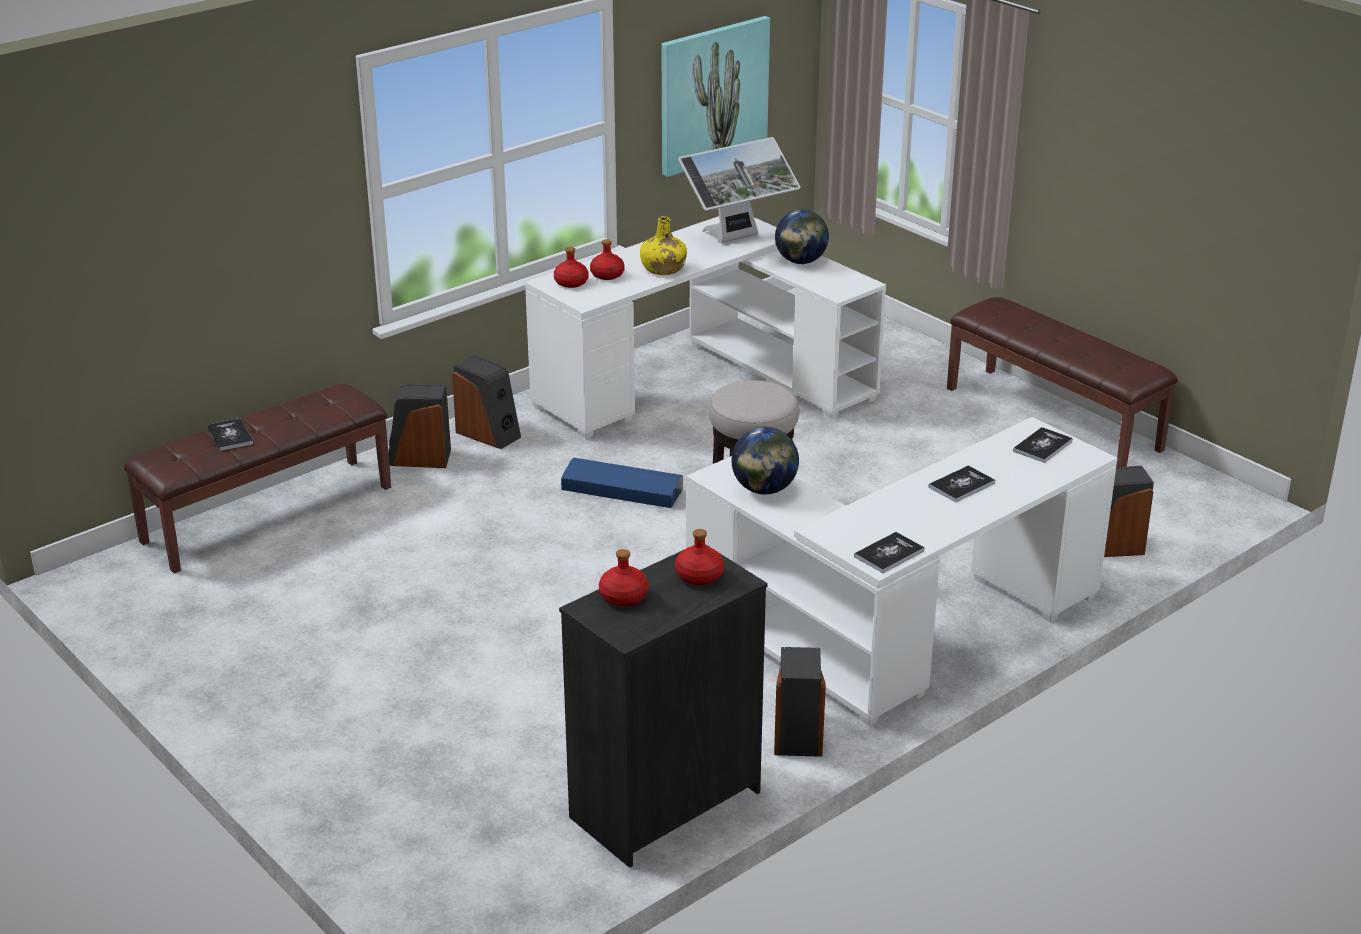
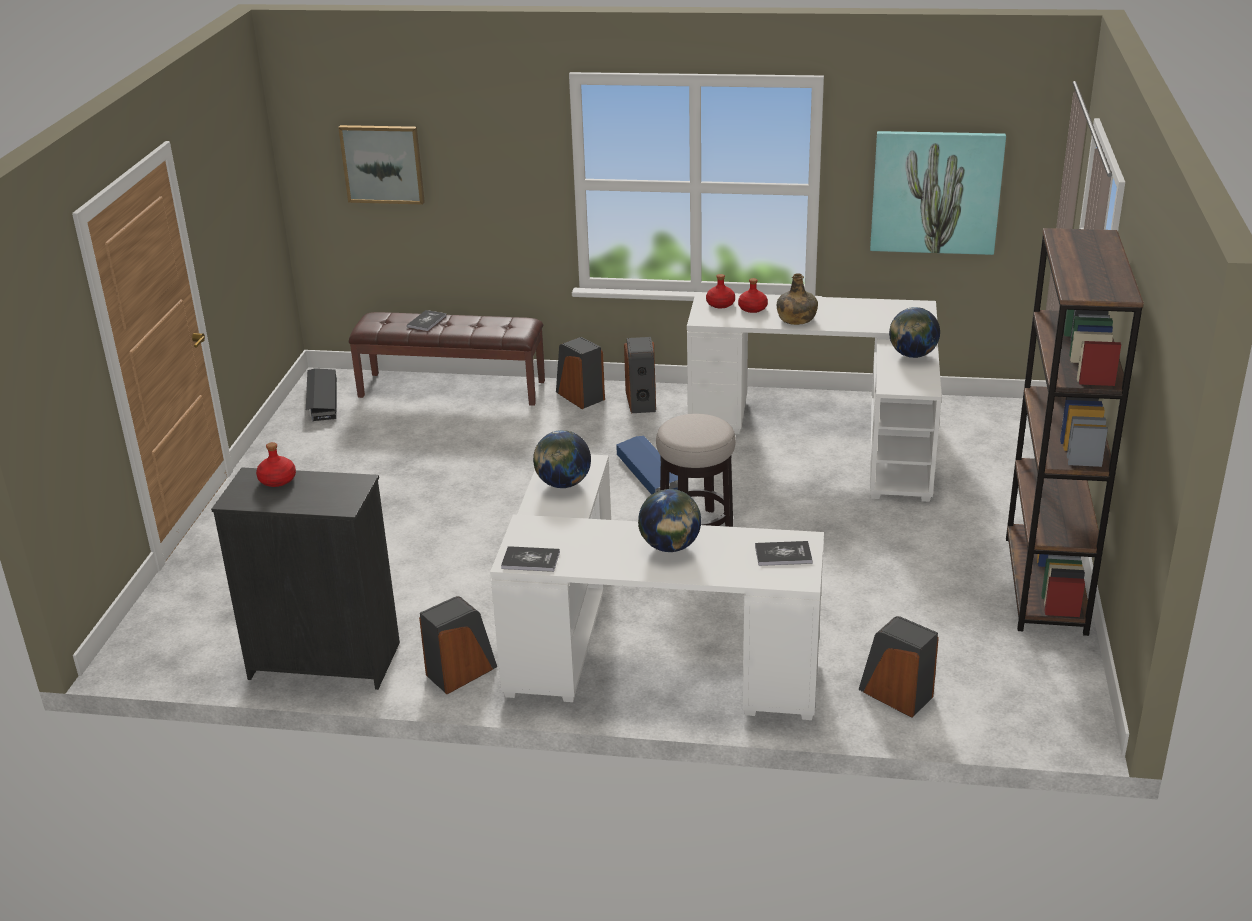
camera: 50 degrees right, 0 degrees up
yellow bottle [640,216,687,275] -> green bottle [777,273,818,325]
red bottle [675,529,724,585] -> none
monitor [678,137,801,243] -> none
book [929,465,995,503] -> globe [638,489,701,552]
brown bench [947,297,1178,467] -> brown bookcase [1006,228,1144,636]
none -> black storage box [306,368,337,421]
none -> picture [338,125,425,205]

